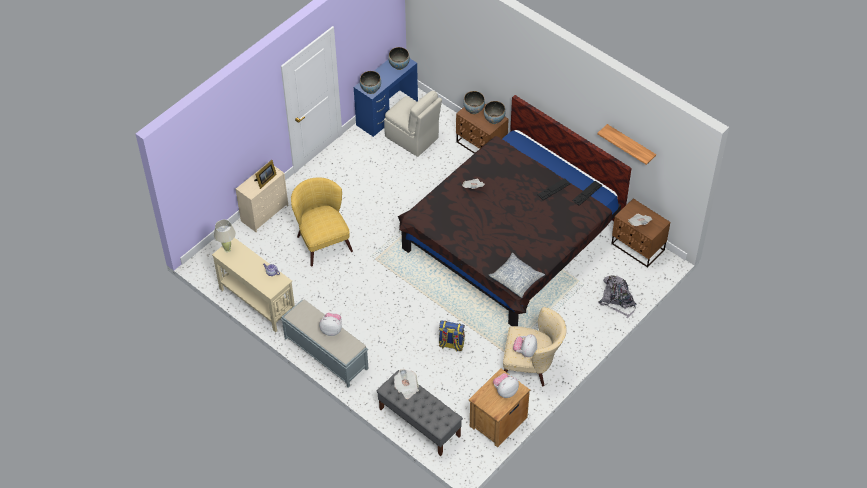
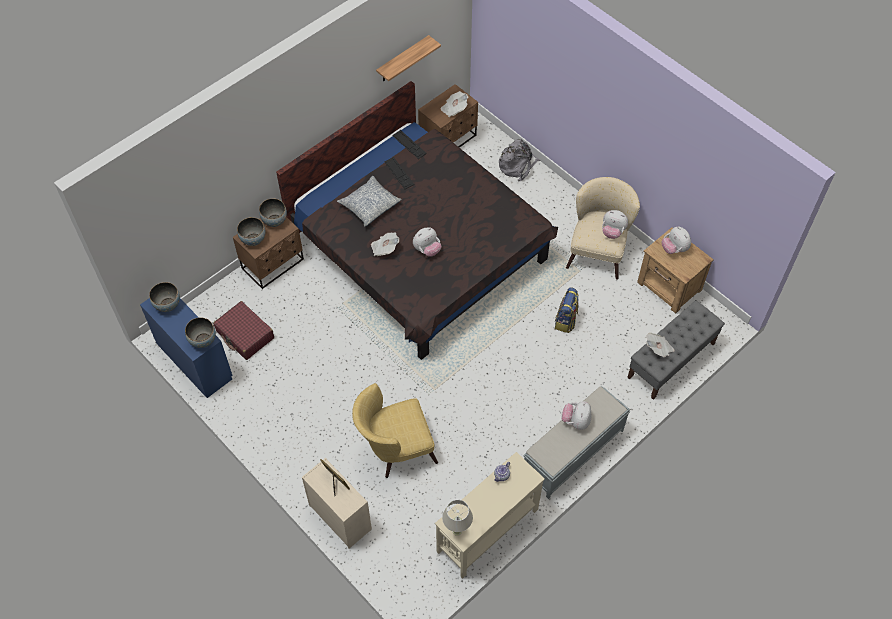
camera: 85 degrees left, 5 degrees up
beige chair [384,91,442,157] -> red suitcase [213,301,274,360]
pillow [489,253,545,298] -> pillow moved to [337,176,402,227]
none -> plush toy [413,227,441,257]

